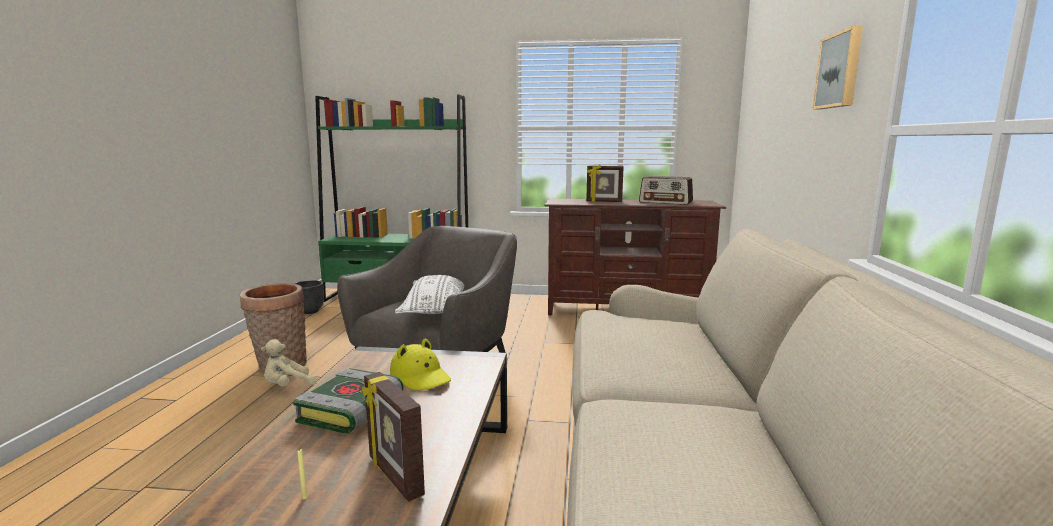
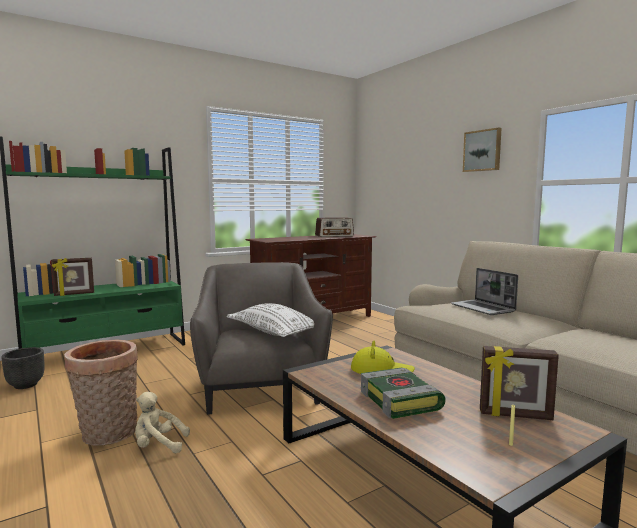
camera: 40 degrees left, 5 degrees down
beige plush toy [261,339,317,386] -> beige plush toy turned 75 degrees clockwise [135,392,190,453]
picture frame [586,164,624,202] -> picture frame moved to [51,258,94,296]
none -> laptop [451,268,518,315]

